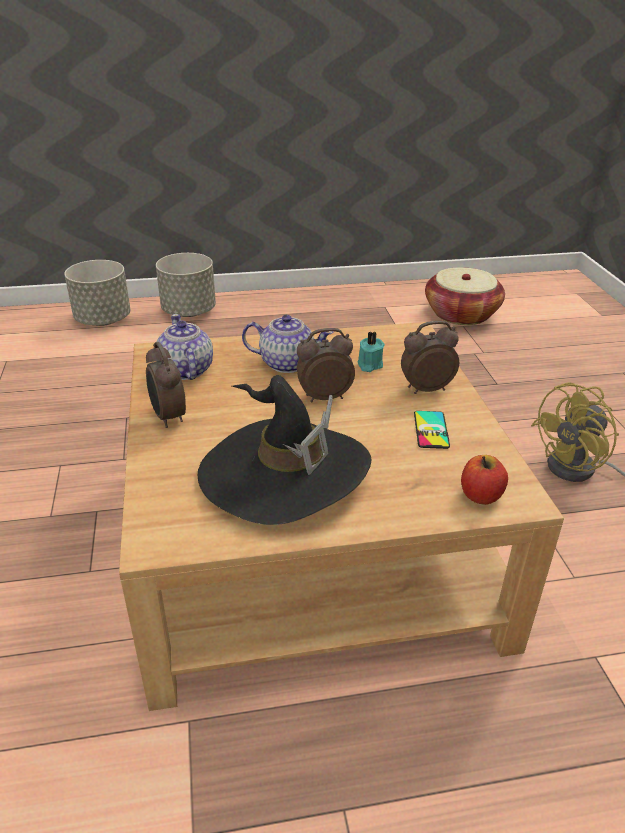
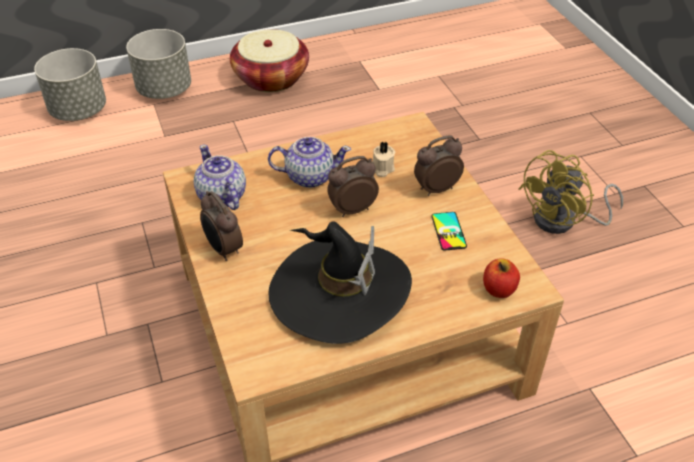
camera: 10 degrees left, 10 degrees up
turquoise candle [357,331,385,372] -> beige candle [373,142,395,177]
basket [425,267,505,325] -> basket moved to [230,29,309,92]

